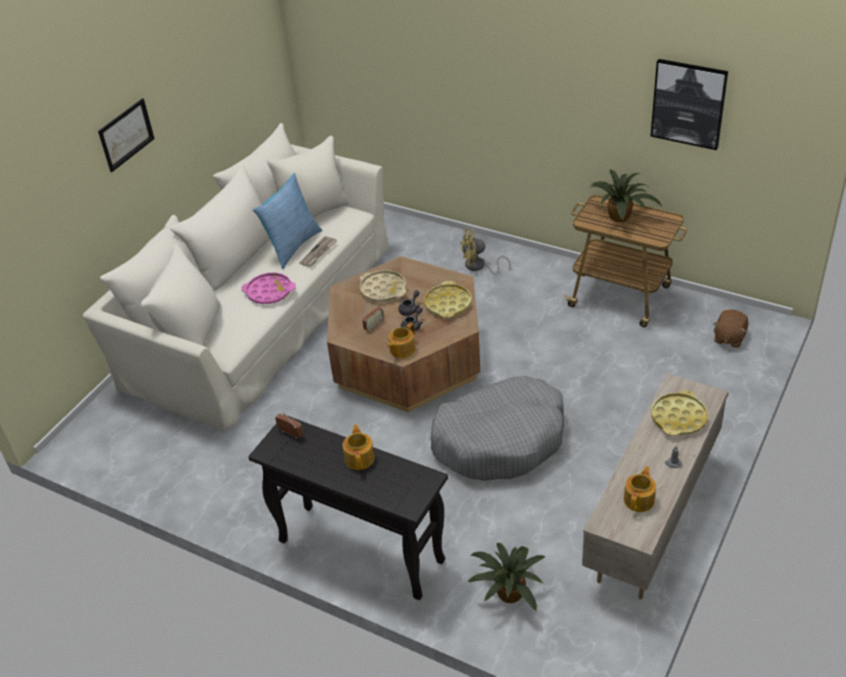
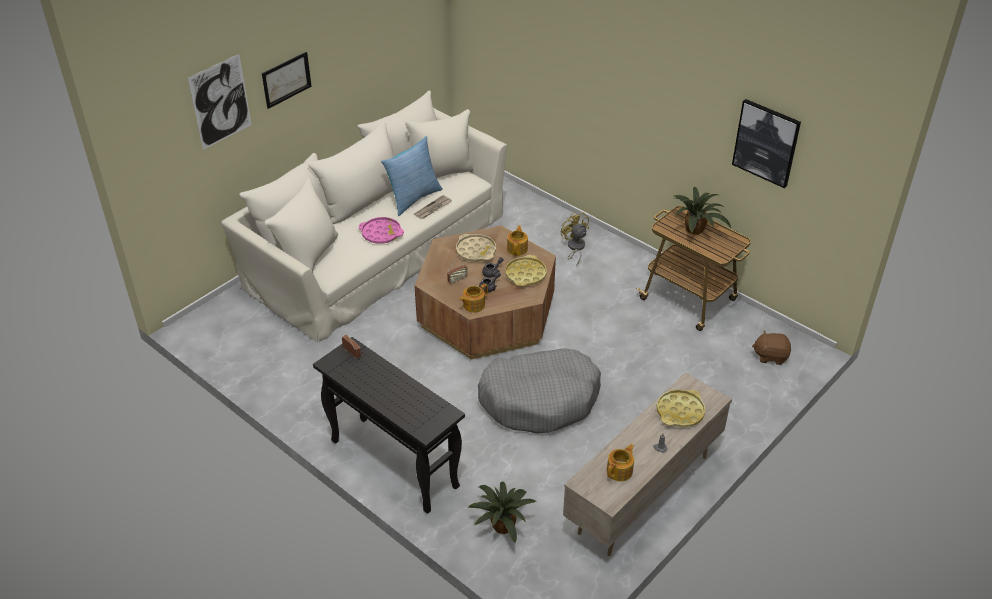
camera: 10 degrees right, 0 degrees up
teapot [343,424,375,470] -> teapot moved to [507,225,528,256]
yellow fan [460,229,511,275] -> yellow fan turned 60 degrees clockwise [561,212,589,266]
brown plush toy [713,310,748,348] -> brown plush toy turned 60 degrees clockwise [752,330,791,365]
none -> picture [188,54,252,150]

